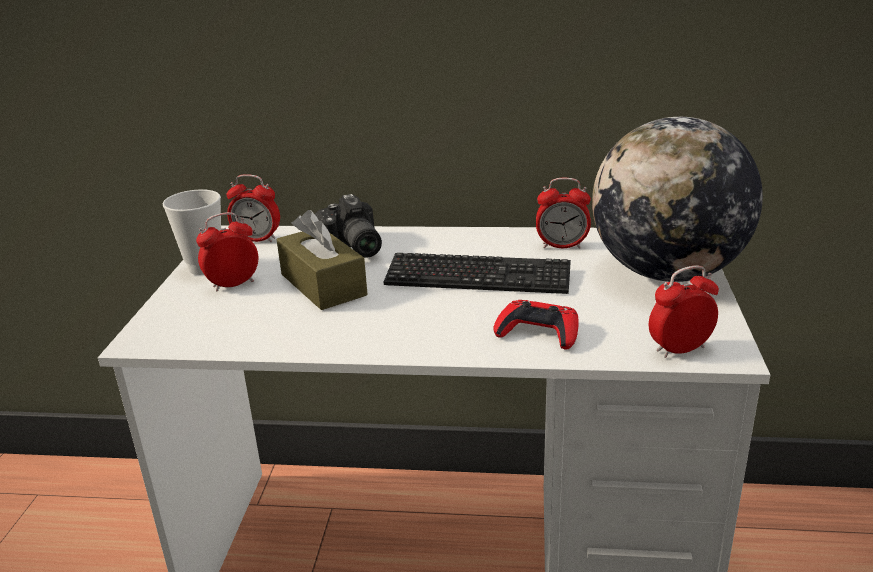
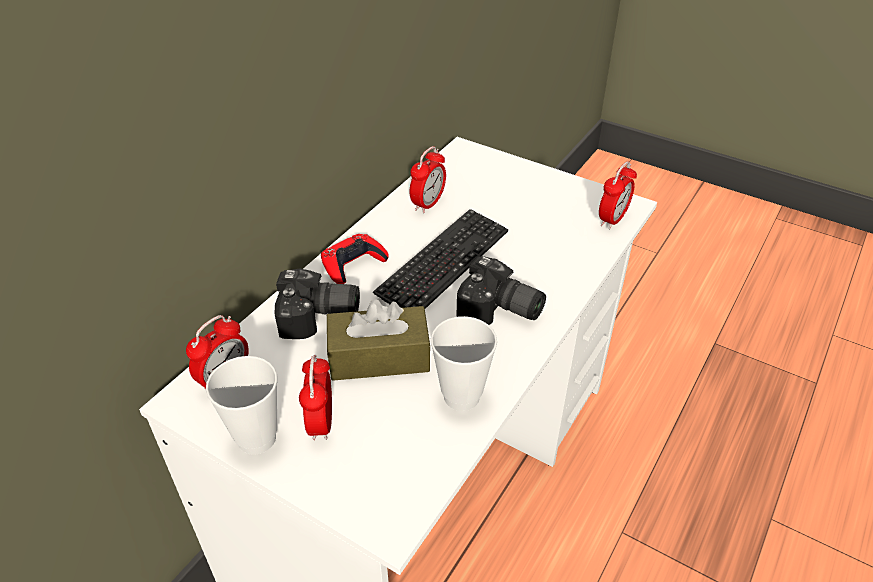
camera: 65 degrees left, 15 degrees up
red game controller [493,300,578,350] -> red game controller moved to [321,234,389,284]
globe [592,117,763,282] -> none
alarm clock [649,265,719,358] -> alarm clock turned 150 degrees counterclockwise [599,161,637,229]
none -> cup [431,316,497,411]
none -> camera [457,256,546,325]

